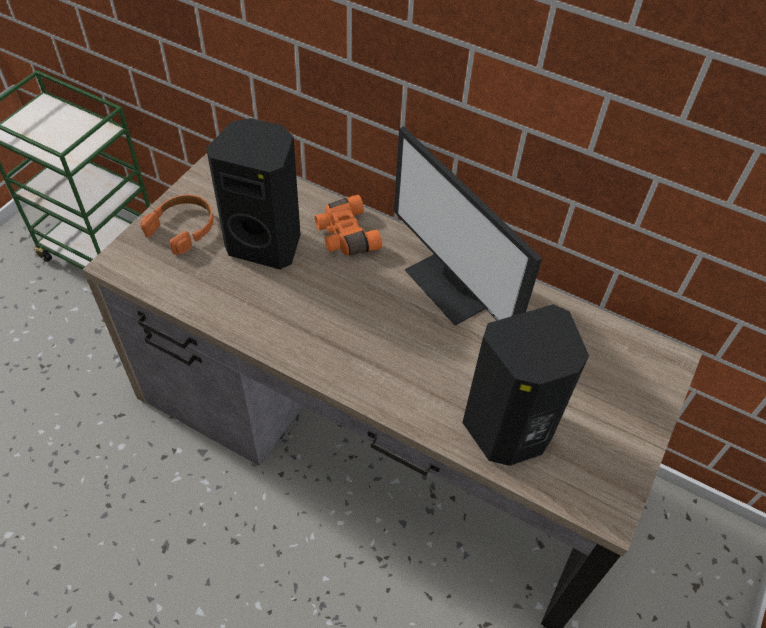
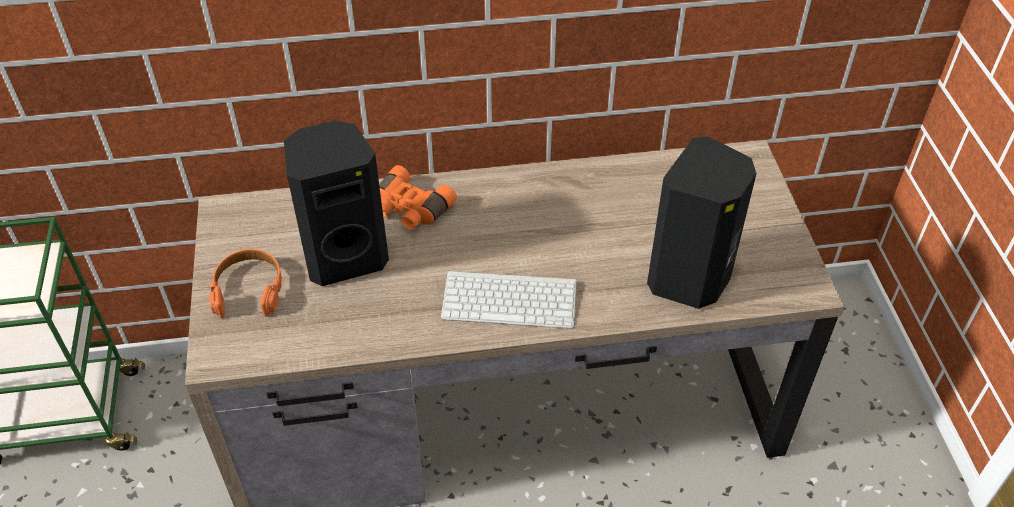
camera: 35 degrees left, 5 degrees down
monitor [394,126,542,326] -> none
none -> keyboard [440,270,577,329]

